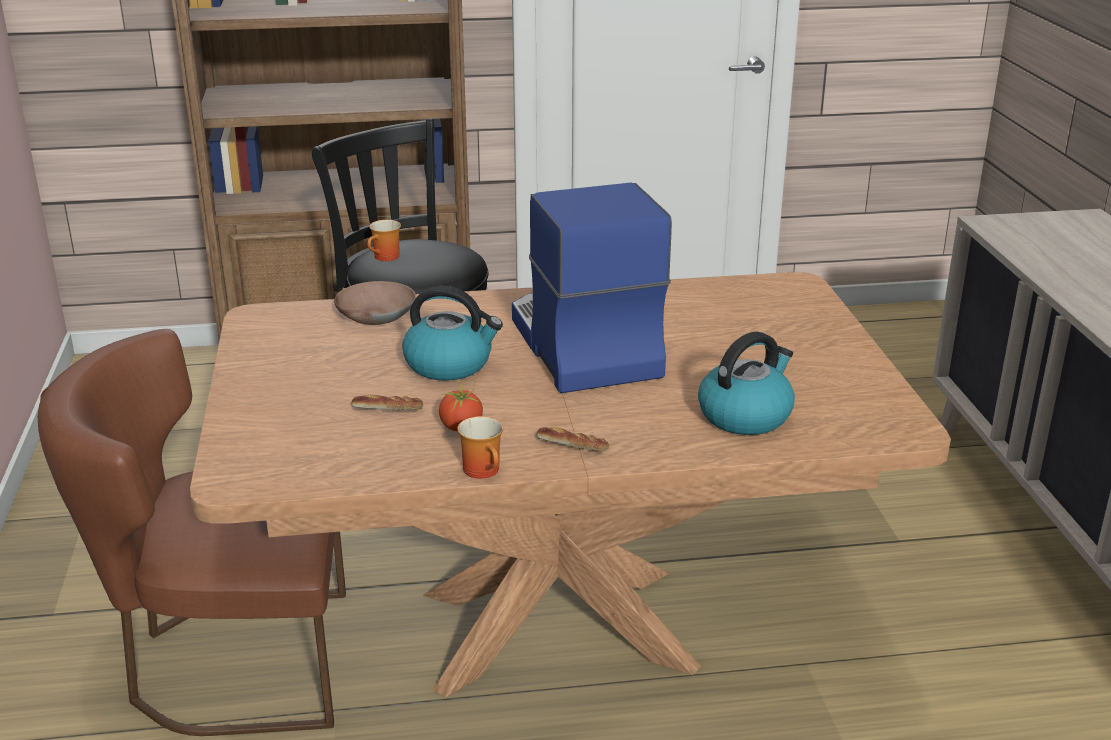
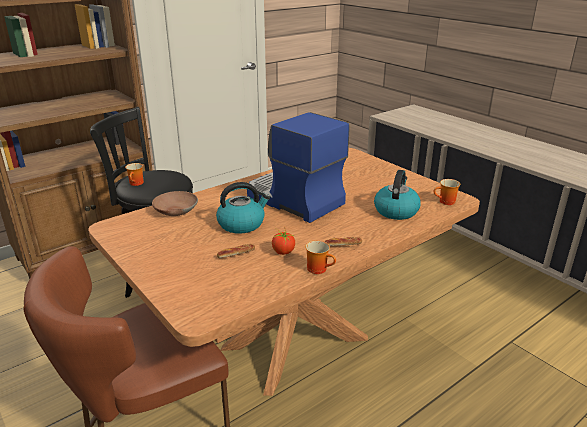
camera: 30 degrees left, 0 degrees up
none -> mug [434,179,461,205]

